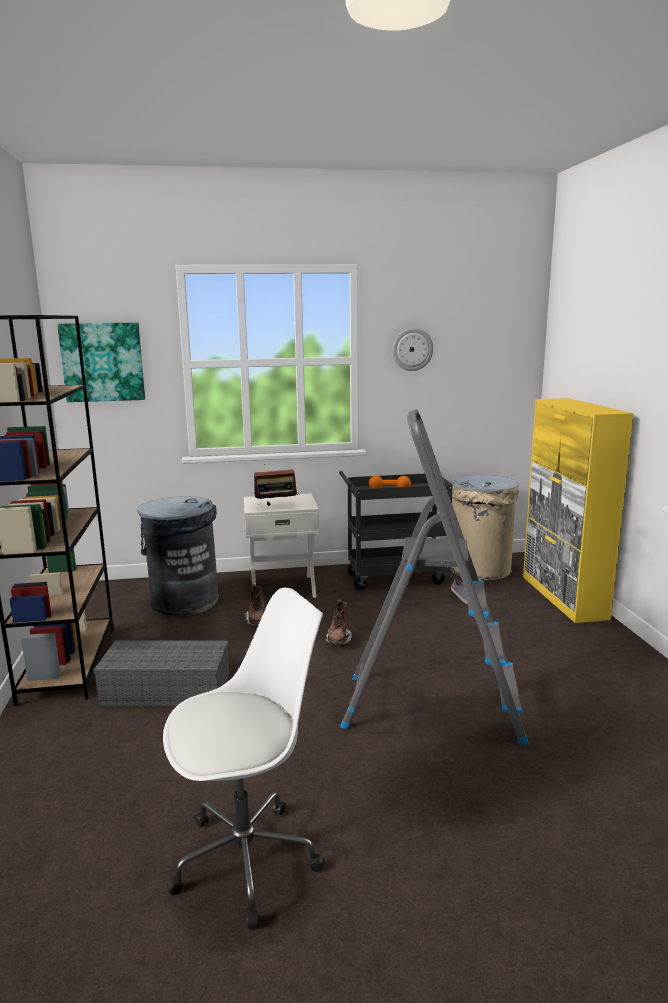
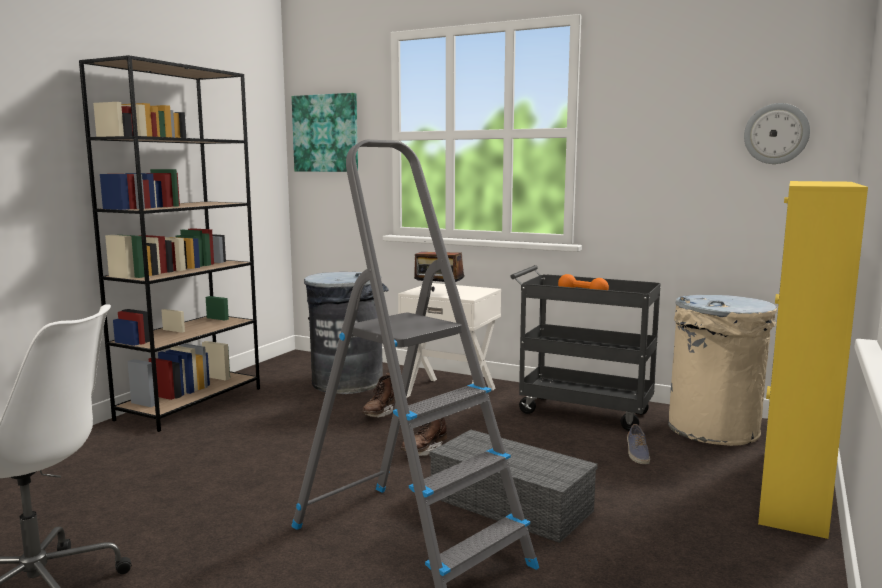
camera: 35 degrees right, 5 degrees down
grey storage box [93,640,229,706] -> grey storage box moved to [430,430,598,543]
wall clock [392,328,433,371] -> wall clock moved to [744,103,810,164]

